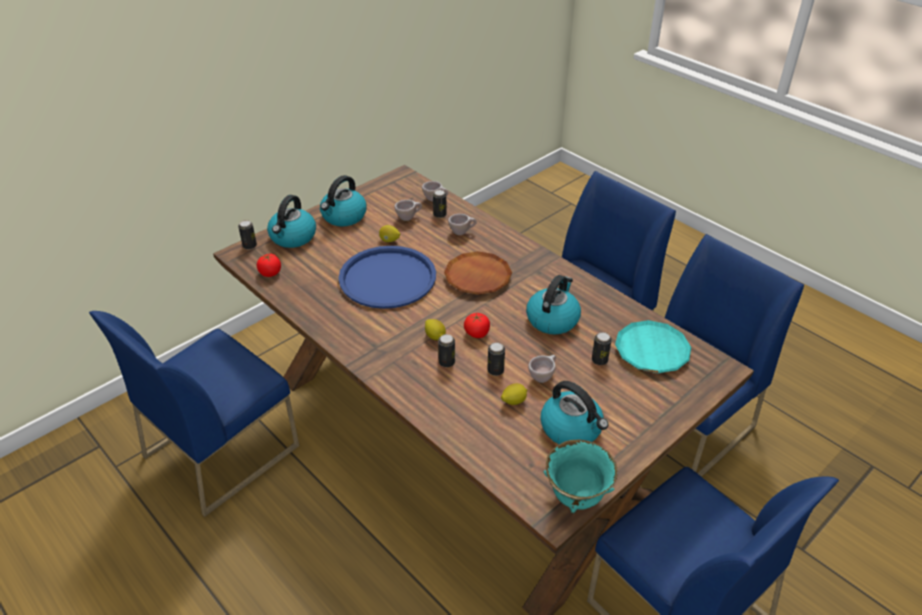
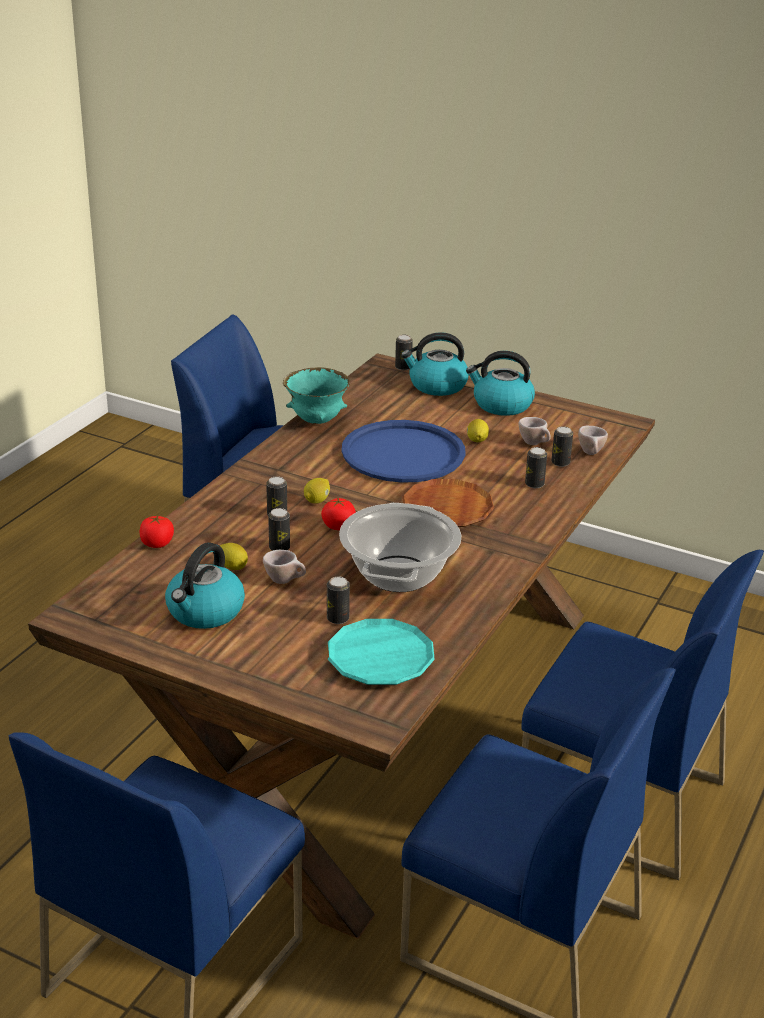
camera: 70 degrees right, 10 degrees down
tomato [257,253,281,277] -> tomato moved to [140,515,174,548]
beige cup [448,214,477,235] -> can [525,447,547,488]
kettle [526,275,581,334] -> cooking pot [339,503,461,592]
turquoise bowl [544,439,618,514] -> turquoise bowl moved to [283,367,350,424]

